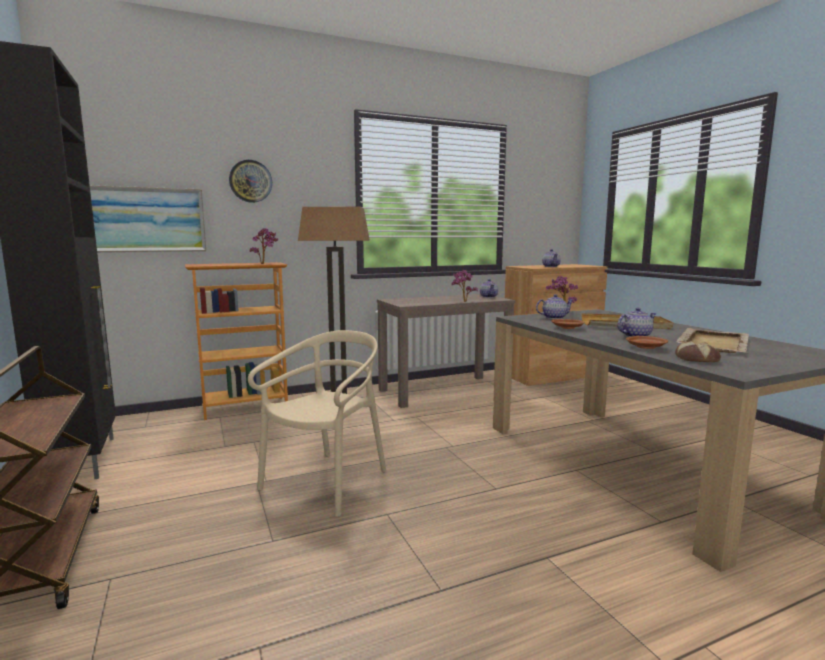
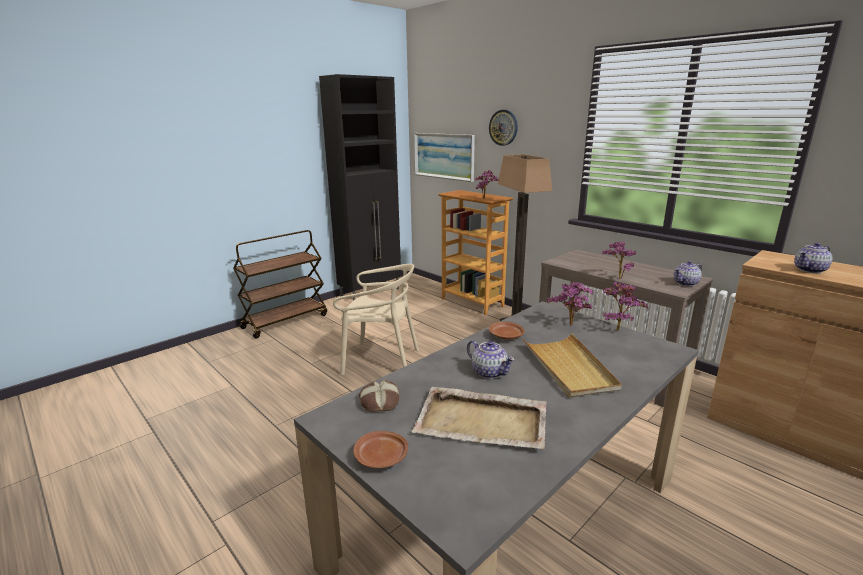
camera: 70 degrees right, 10 degrees up
teapot [536,294,573,319] -> potted plant [547,282,593,326]
brown plate [626,336,668,349] -> brown plate moved to [353,431,408,468]

